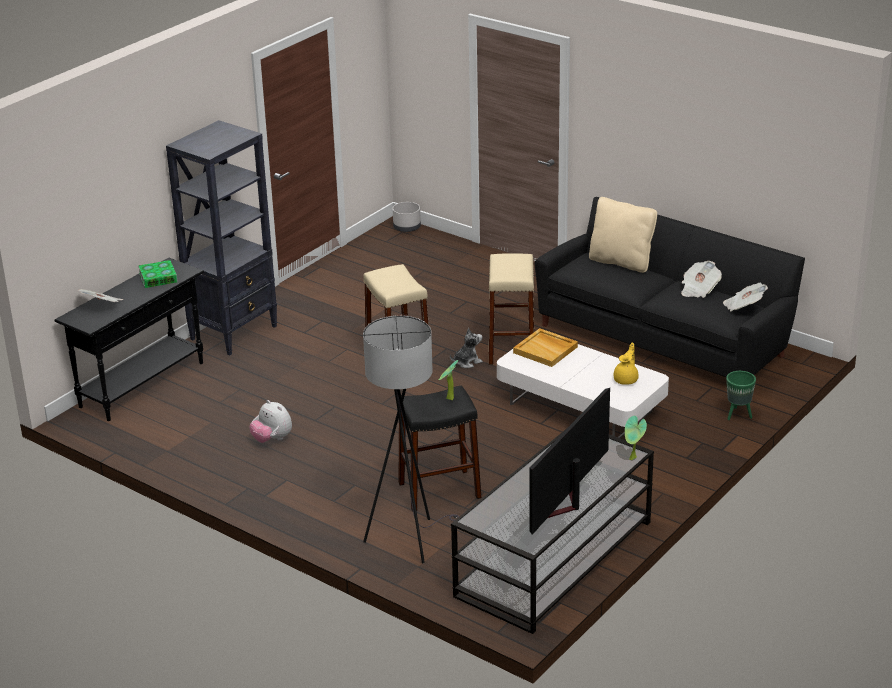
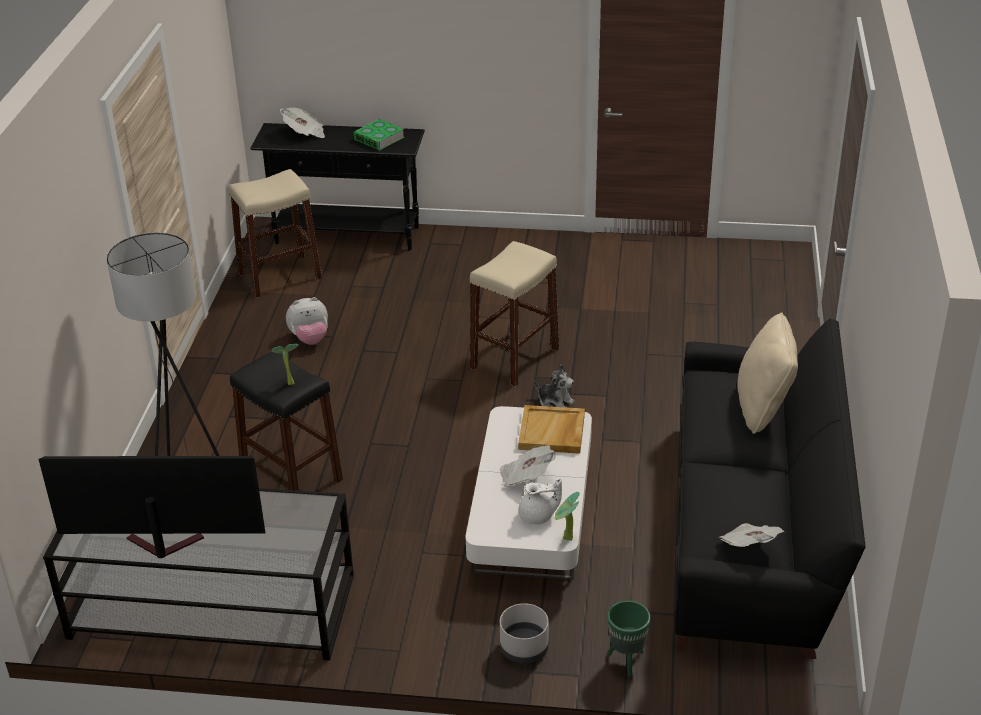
camera: 60 degrees right, 5 degrees up
black bookcase [166,120,277,355] -> none
plush toy [249,400,292,443] -> plush toy turned 120 degrees counterclockwise [286,297,328,345]
grey planter [393,202,421,232] -> grey planter moved to [500,603,549,663]
beige stool [488,253,534,365] -> beige stool moved to [228,169,322,298]
yellow teapot [614,343,639,385] -> white teapot [519,479,562,524]
potted plant [625,416,647,460] -> potted plant moved to [554,492,580,541]
newspaper [681,261,722,298] -> newspaper moved to [500,445,555,487]

